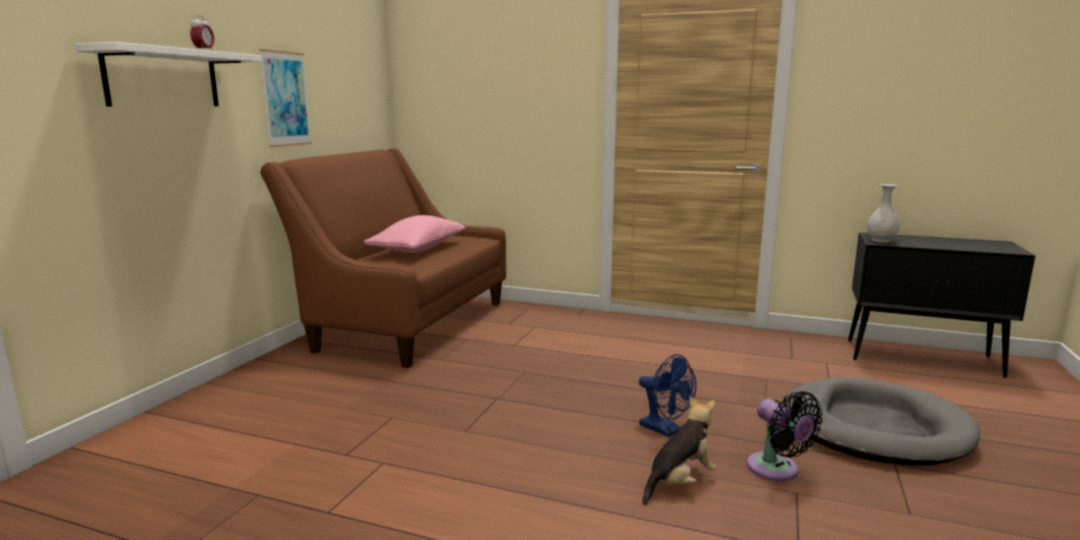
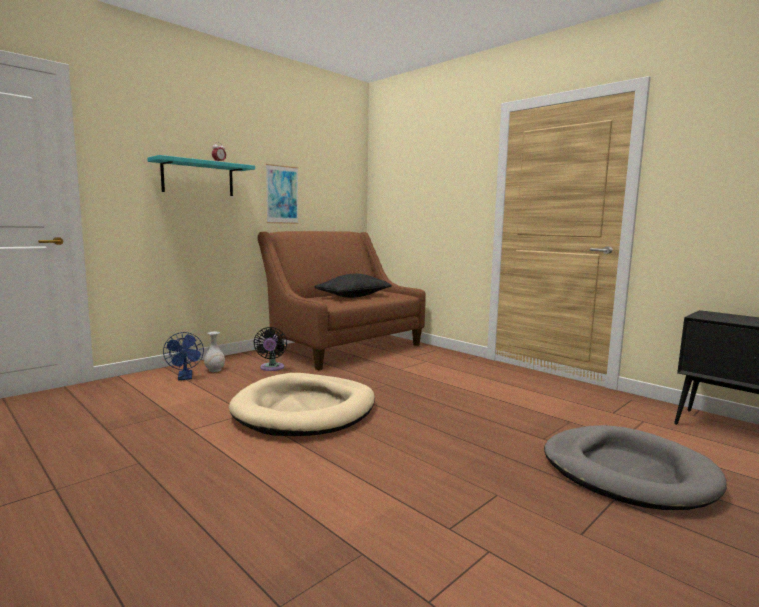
camera: 25 degrees right, 5 degrees down
white shelf [75,42,262,107] -> turquoise shelf [147,155,255,196]
pink pillow [364,215,466,253] -> black pillow [314,273,392,298]
blue fan [639,354,696,437] -> blue fan moved to [163,332,204,380]
plush toy [642,396,717,505] -> none
black fan [747,391,823,481] -> black fan moved to [254,327,287,371]
white vase [867,184,899,243] -> white vase moved to [204,332,225,372]
none -> beige dog bed [229,373,375,436]

